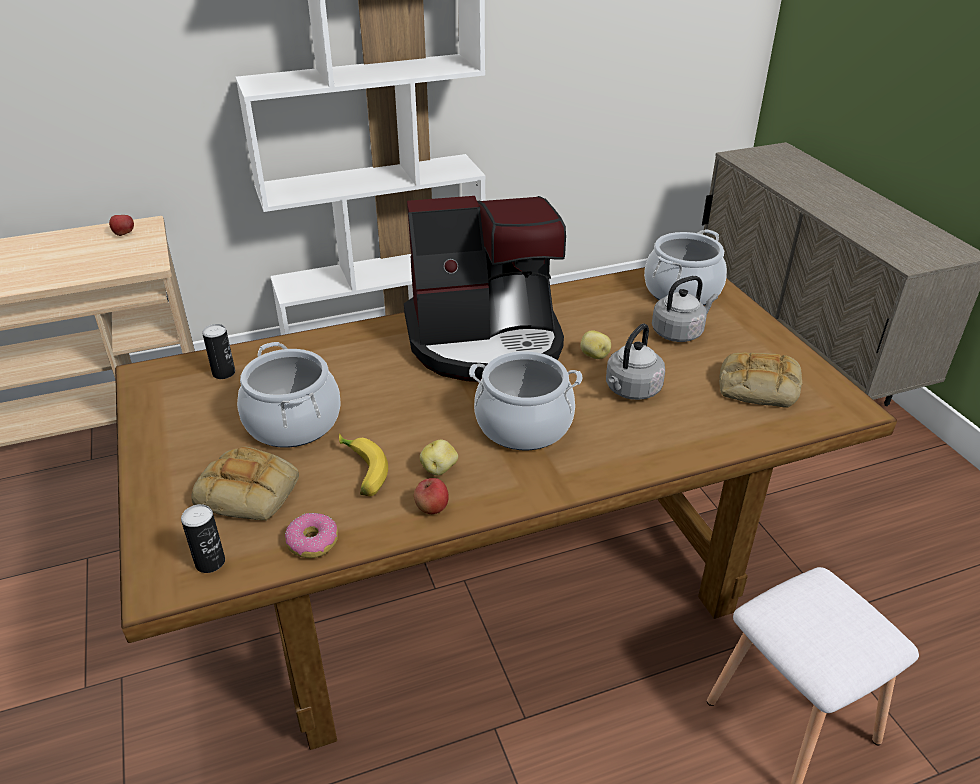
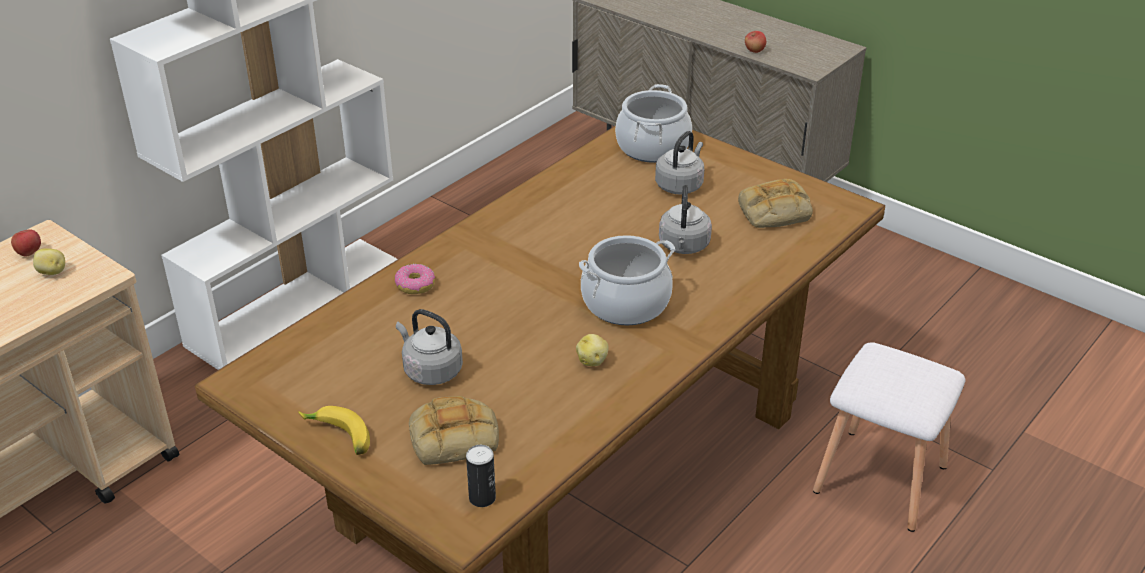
camera: 30 degrees left, 0 degrees up
can [202,324,235,379] -> none
cooking pot [237,342,341,448] -> grey kettle [396,309,463,385]
donut [285,513,338,558] -> donut moved to [395,264,435,294]
banana [339,434,388,496] -> banana moved to [298,406,370,455]
coffee machine [404,196,566,382] -> none
apple [414,478,449,514] -> apple moved to [745,31,766,53]
potato [580,331,611,359] -> potato moved to [33,248,65,275]

